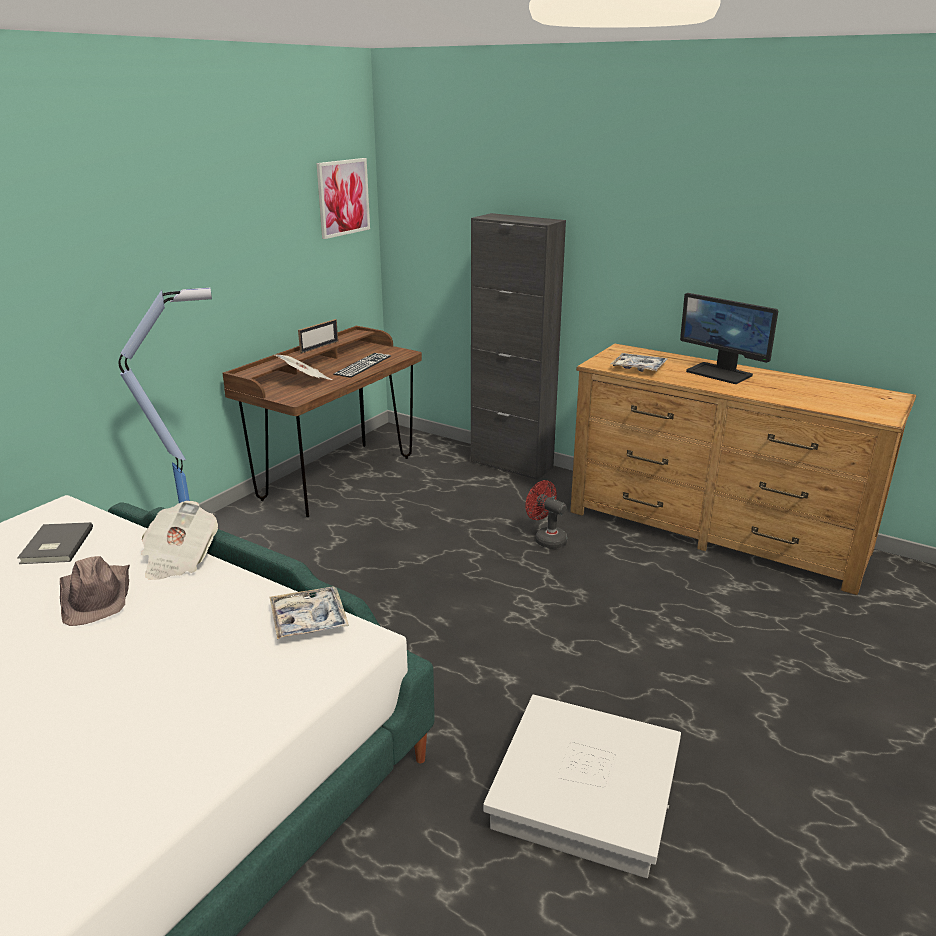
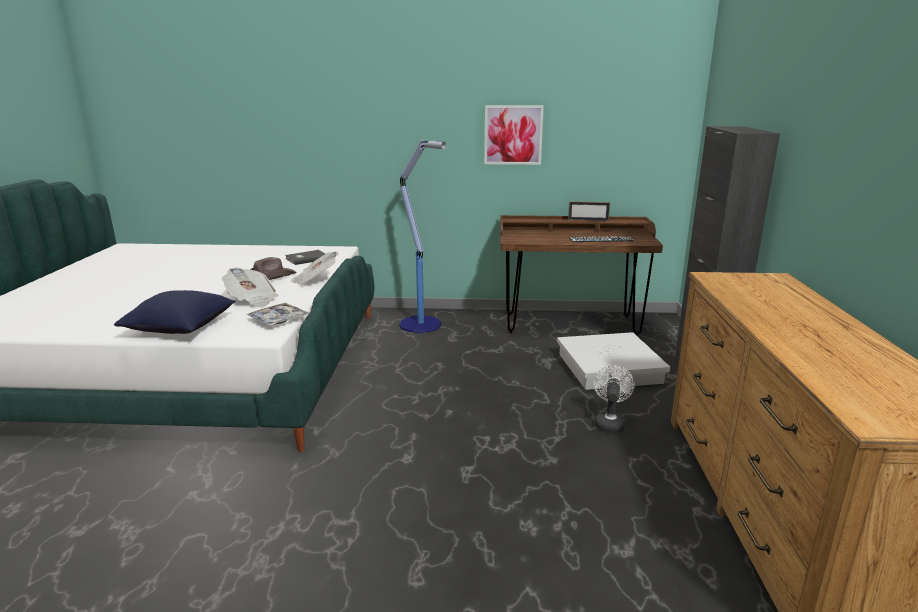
camera: 60 degrees right, 5 degrees down
newspaper [275,355,332,380] -> newspaper moved to [222,268,278,308]
picture [316,158,370,239] -> picture moved to [484,105,544,165]
white storage box [483,695,681,878] -> white storage box moved to [557,332,670,390]
red fan [525,480,568,549] -> white fan [593,365,635,433]
tray [610,353,667,372] -> none
monitor [680,293,778,384] -> none
none -> blue pillow [114,290,236,334]

